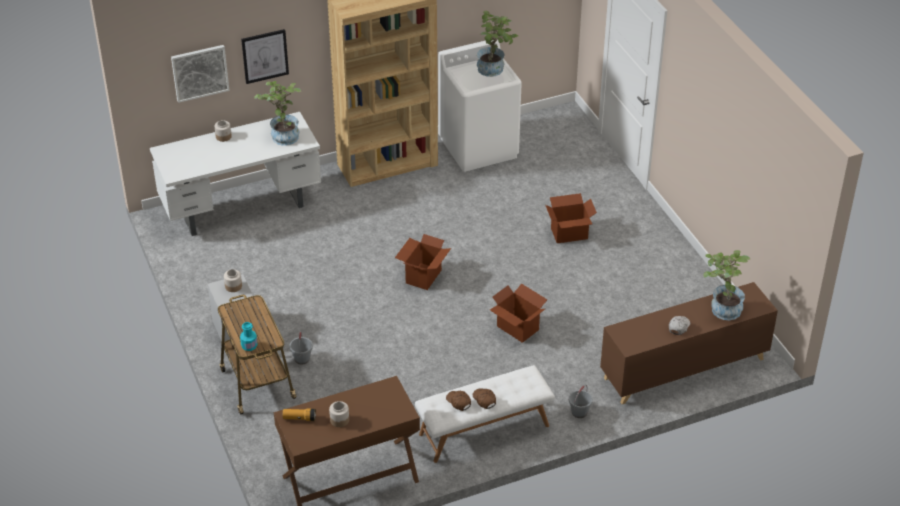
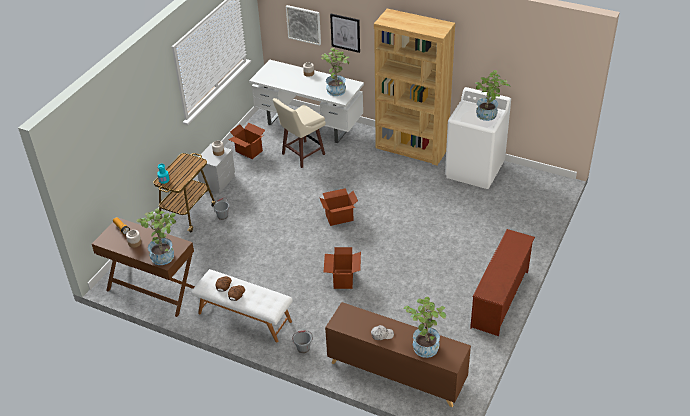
camera: 50 degrees right, 0 degrees up
cardboard box [545,193,597,243] -> cardboard box moved to [228,123,265,159]
none -> potted plant [137,208,176,265]
none -> beige stool [273,98,326,168]
none -> brown shoe rack [470,229,535,336]

